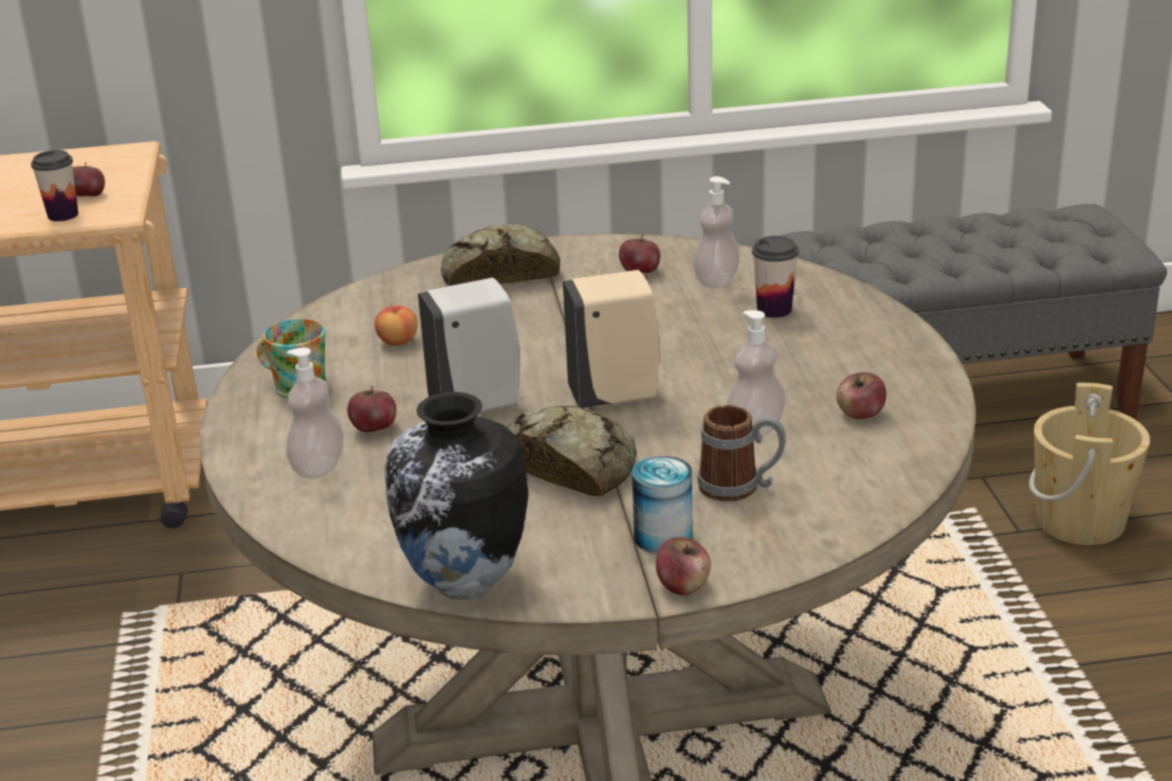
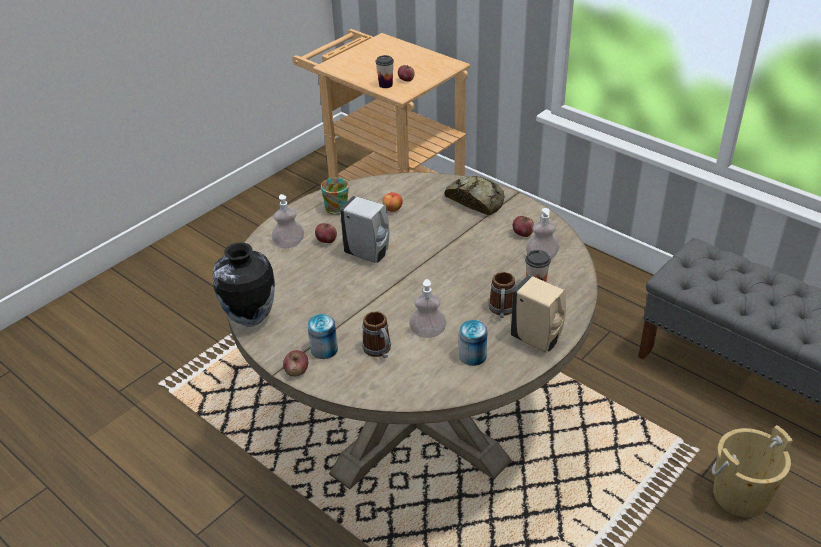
camera: 50 degrees right, 10 degrees up
bread [505,405,637,497] -> none
beige soap dispenser [563,270,660,408] -> beige soap dispenser moved to [511,275,566,352]
apple [836,372,886,419] -> can [459,320,488,366]
none -> mug [488,272,516,318]

